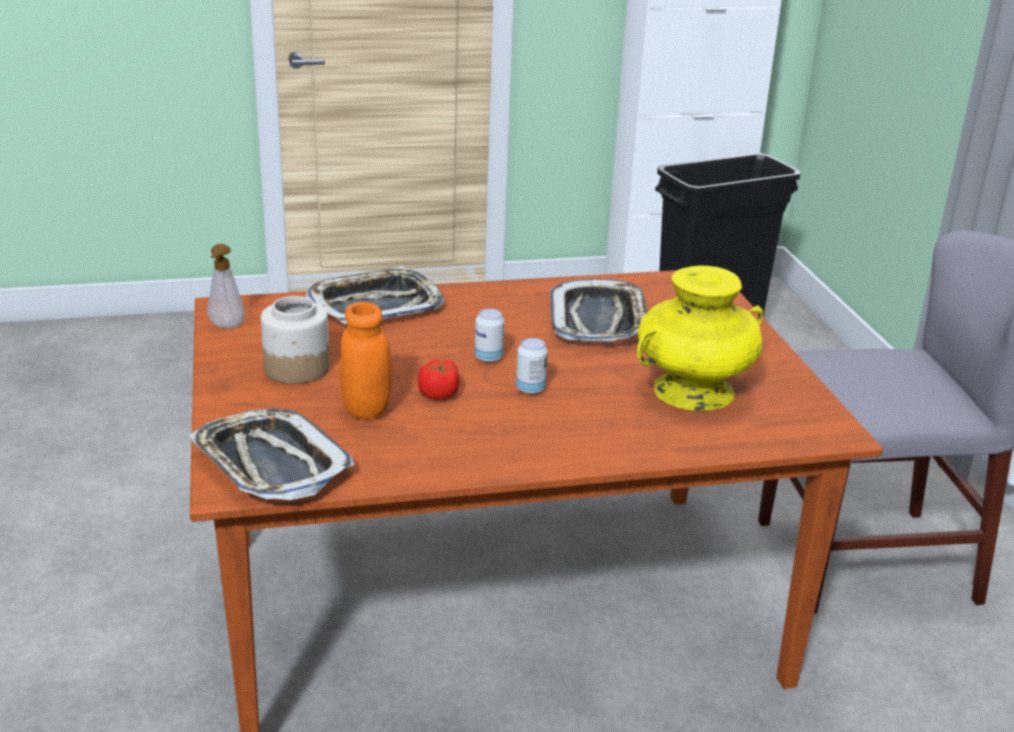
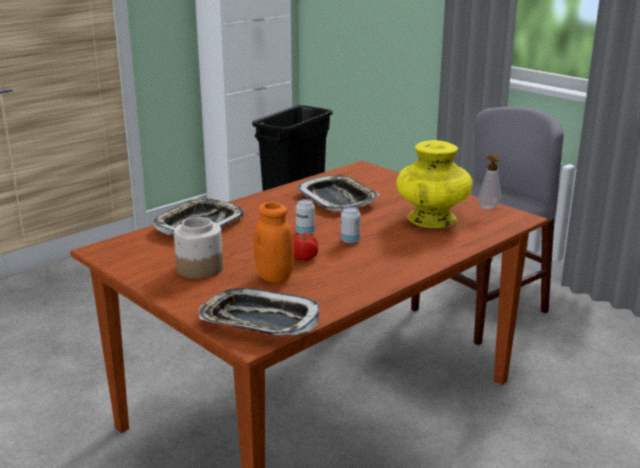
camera: 30 degrees left, 5 degrees down
soap dispenser [207,244,245,328] -> soap dispenser moved to [478,154,501,209]

